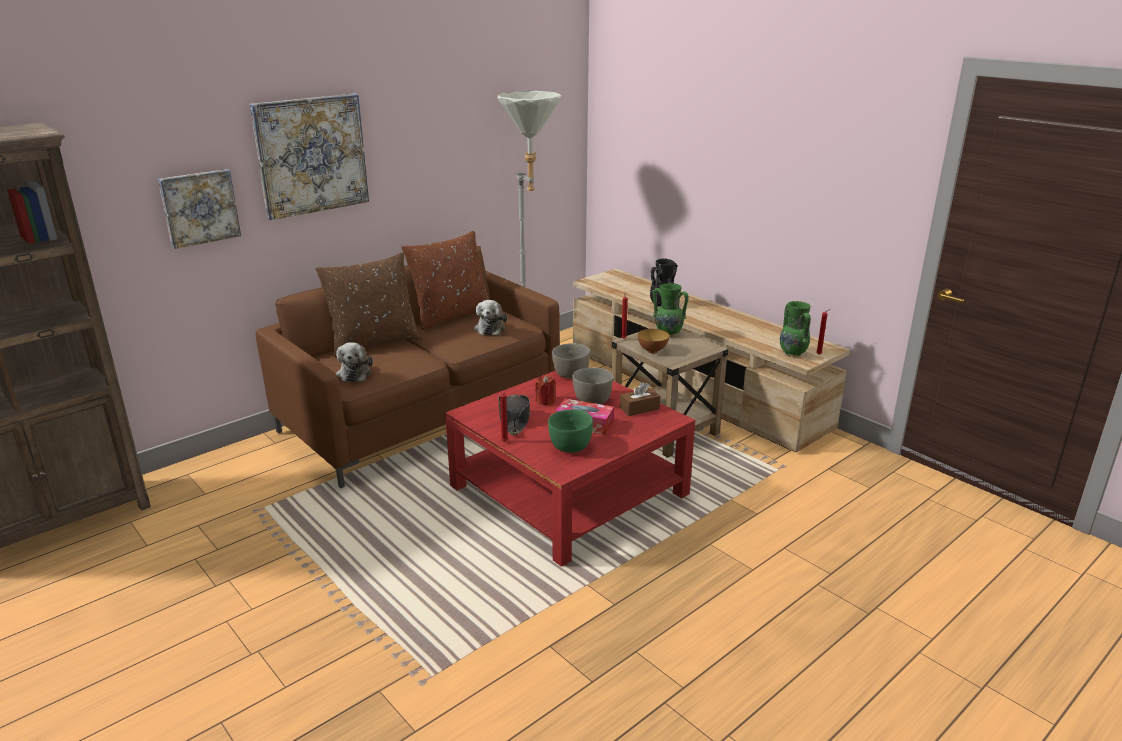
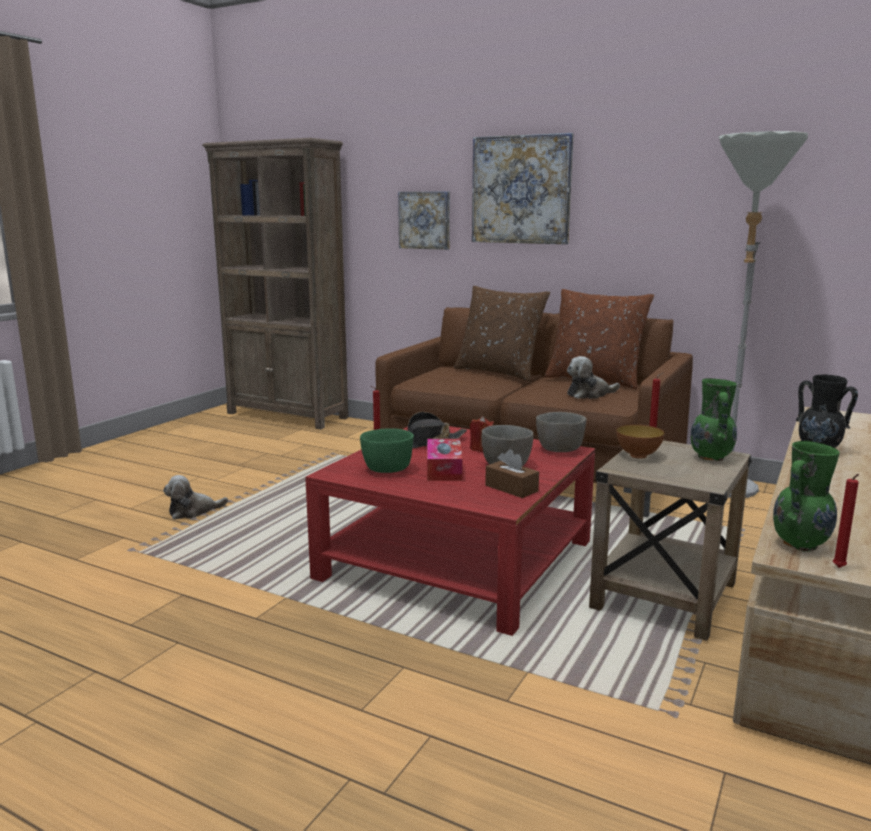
camera: 70 degrees right, 10 degrees down
plush toy [336,342,373,382] -> plush toy moved to [163,475,228,520]

